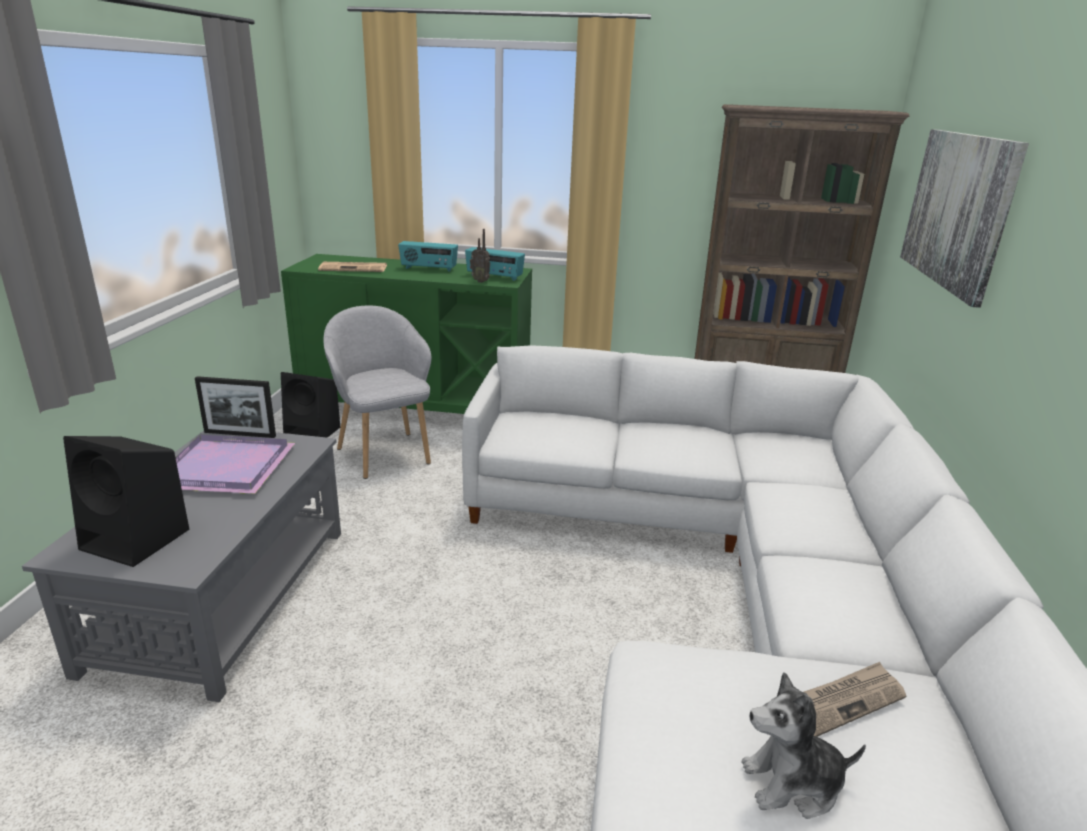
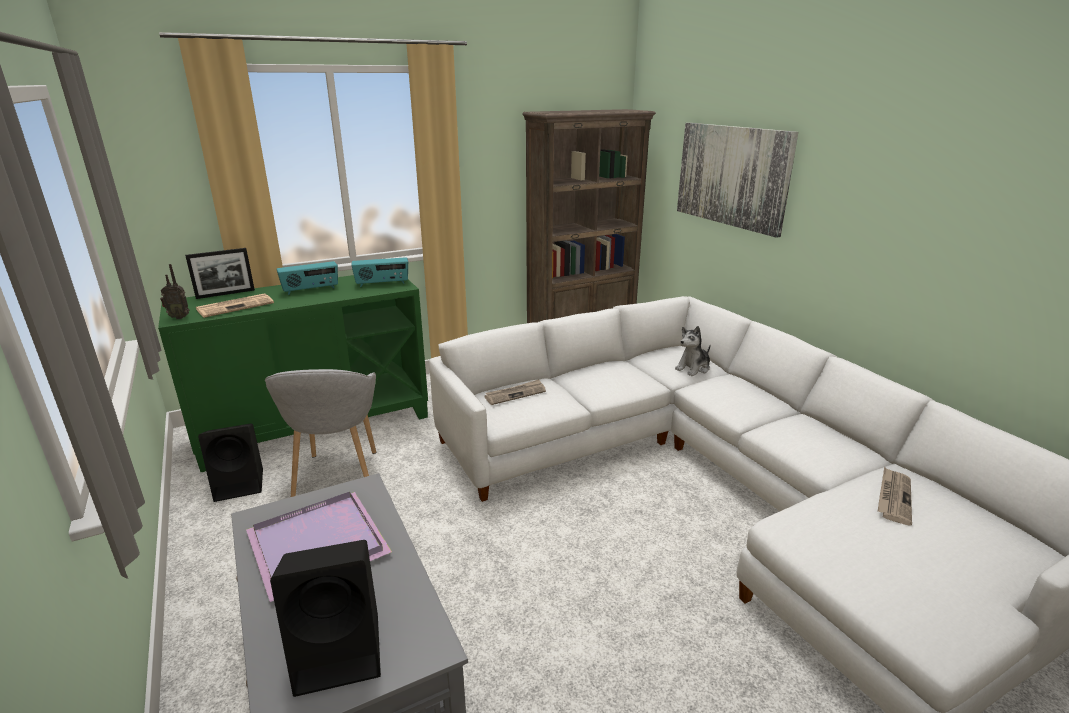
camera: 35 degrees left, 0 degrees up
picture frame [195,376,276,438] -> picture frame moved to [185,248,255,299]
grey armchair [324,305,431,479] -> grey armchair turned 120 degrees counterclockwise [265,369,376,497]
radio [470,229,490,283] -> radio moved to [160,264,189,319]
plush toy [741,672,866,819] -> plush toy moved to [675,326,710,376]
none -> newspaper [484,379,546,405]

